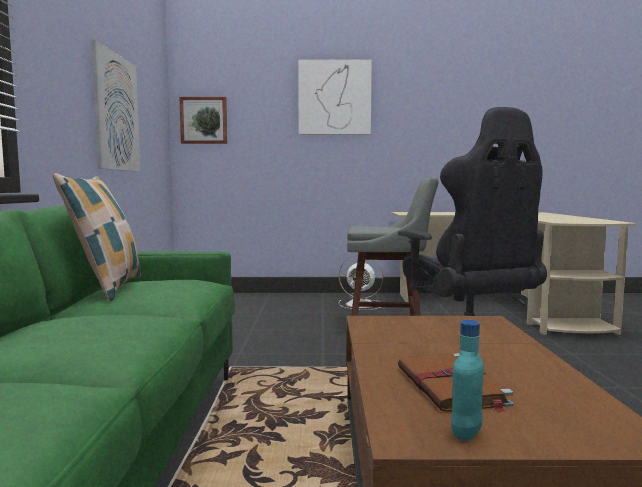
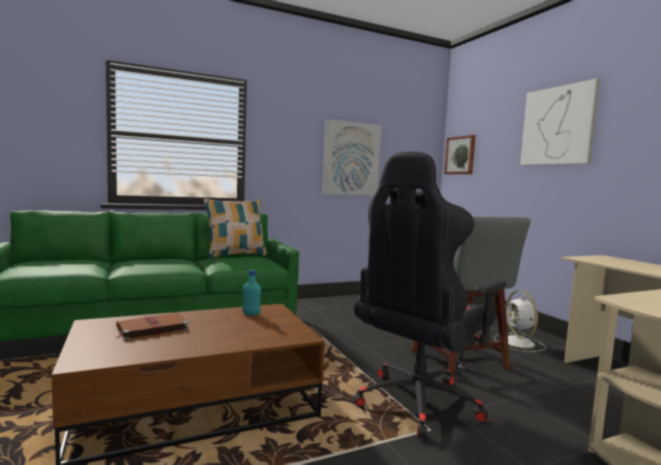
camera: 65 degrees right, 0 degrees up
turquoise bottle [451,320,484,441] -> turquoise bottle moved to [242,270,261,316]

